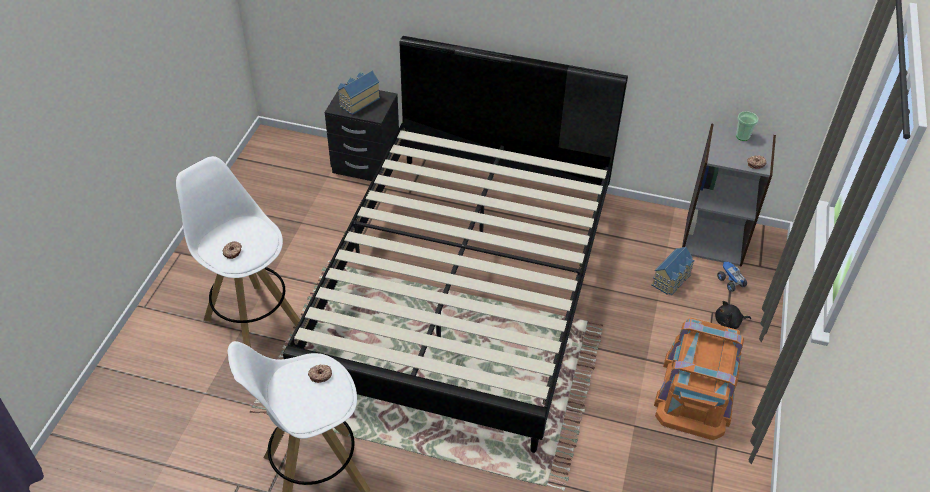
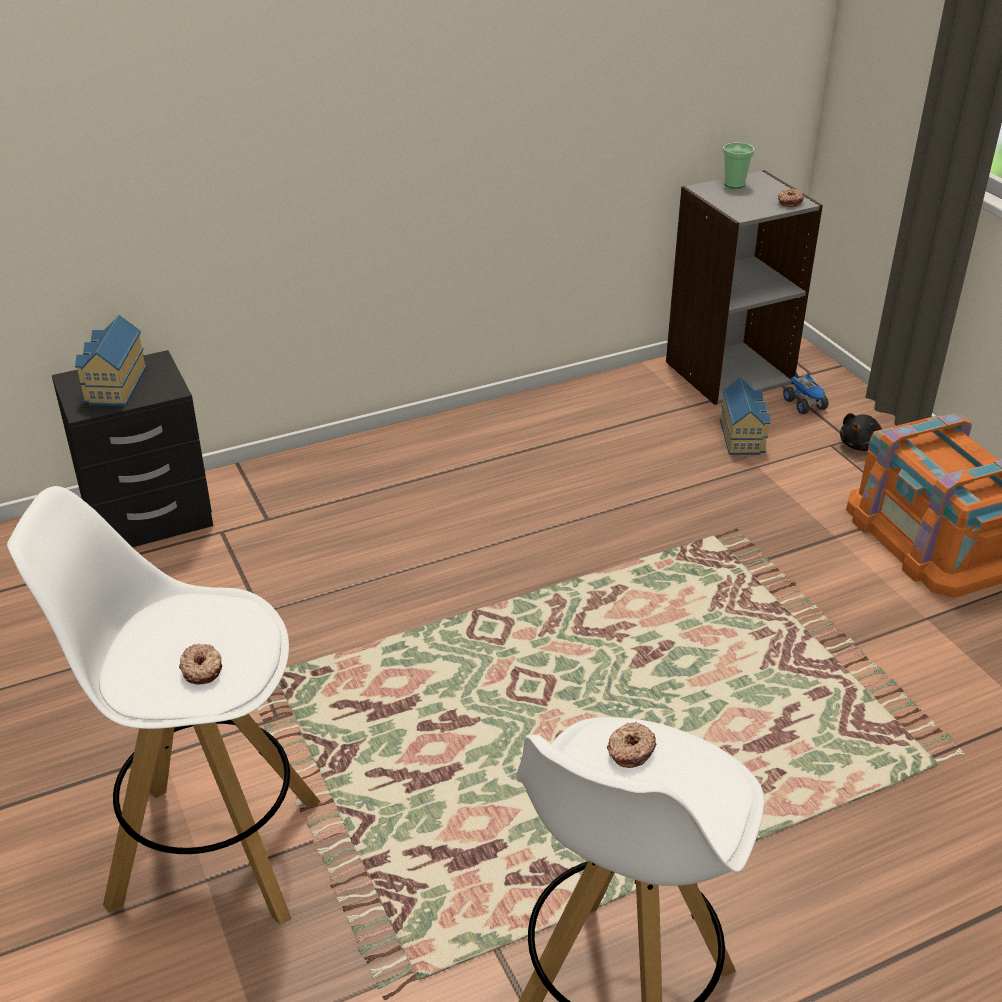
camera: 40 degrees left, 10 degrees down
black bed [283,36,628,453] -> none
toy truck [717,262,747,292] -> toy truck turned 135 degrees counterclockwise [783,371,829,414]

